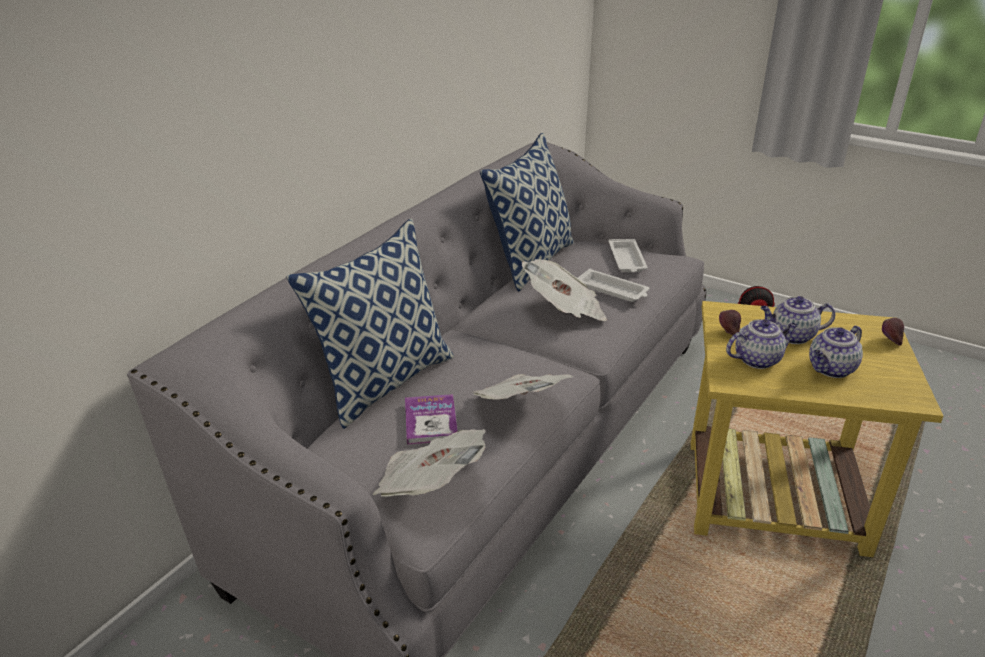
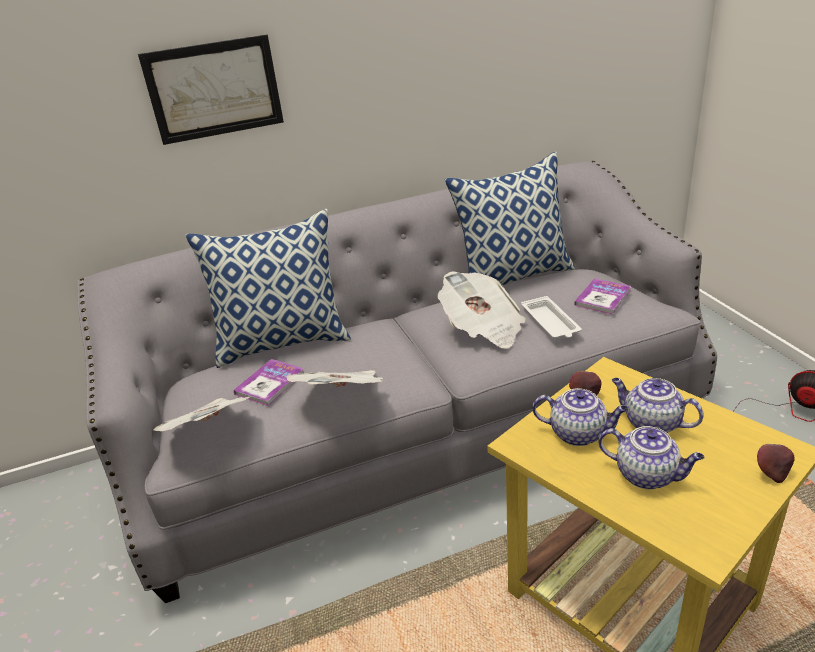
camera: 40 degrees right, 0 degrees up
white tray [609,239,648,272] -> book [574,278,631,315]
teapot [809,326,863,378] -> teapot turned 150 degrees counterclockwise [599,426,705,489]
none -> picture [138,34,284,145]

